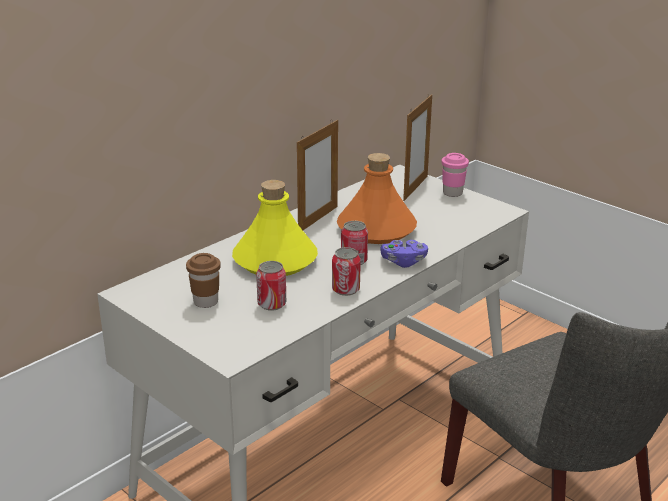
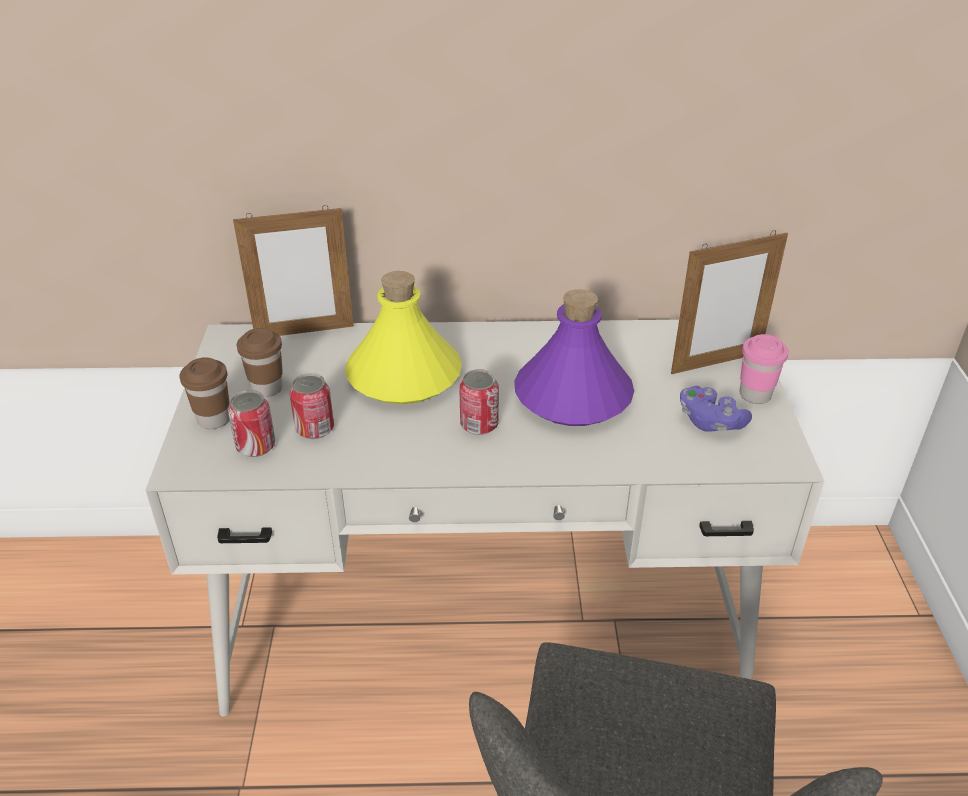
camera: 45 degrees right, 10 degrees up
picture frame [297,120,338,230] -> picture frame moved to [233,205,354,336]
can [332,247,361,296] -> can moved to [228,390,276,457]
orange bottle [337,153,417,244] -> purple bottle [514,289,634,426]
purple game controller [380,240,428,268] -> purple game controller moved to [680,386,752,432]
none -> brown cup [179,357,229,429]

